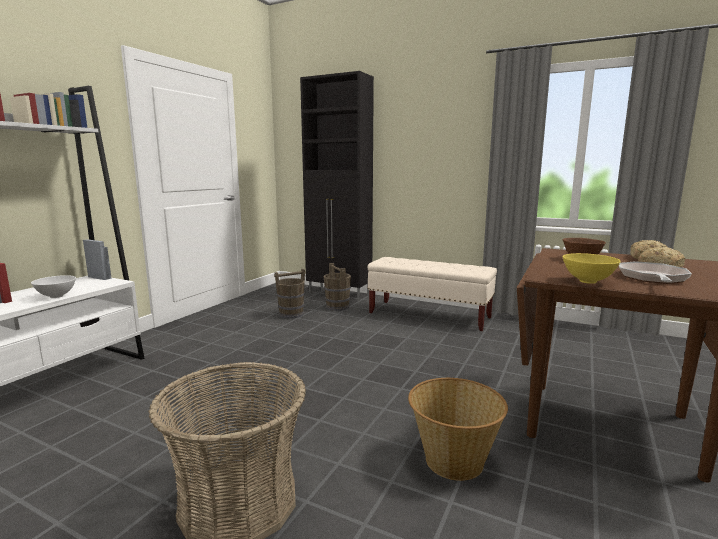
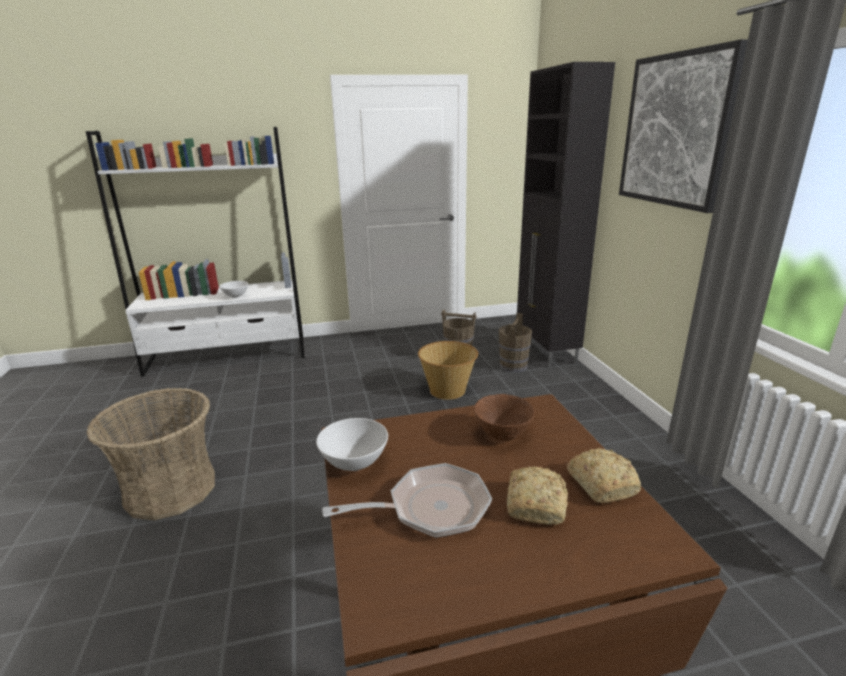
camera: 50 degrees right, 10 degrees up
beige bench [367,257,497,331] -> none
basket [408,378,508,481] -> basket moved to [418,341,478,400]
yellow bowl [563,253,621,284] -> white bowl [316,418,388,471]
none -> picture [619,39,748,213]

